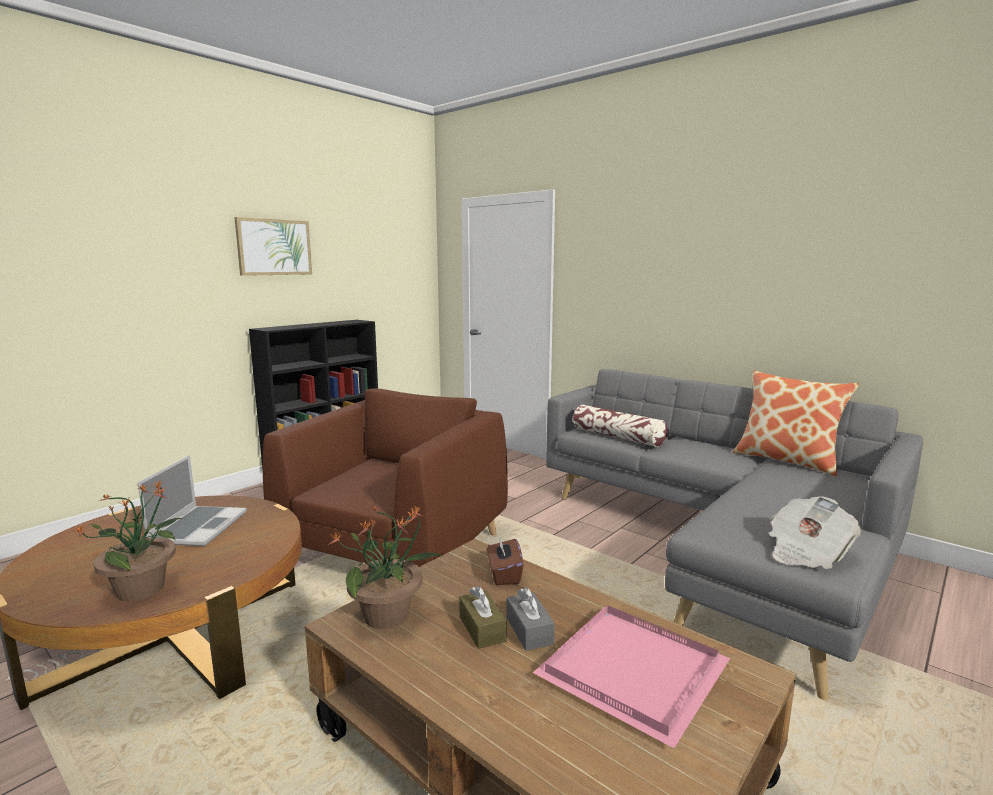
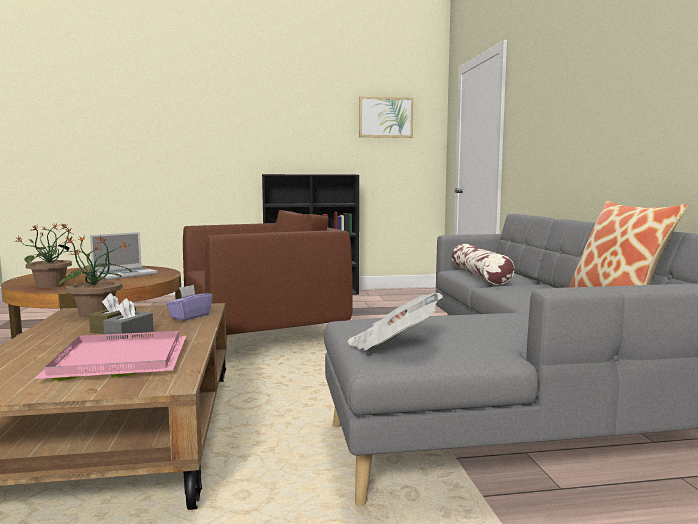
camera: 40 degrees right, 5 degrees down
picture [234,217,312,276] -> picture moved to [359,96,413,138]
brown tissue box [487,536,523,585] -> purple tissue box [166,285,213,321]

